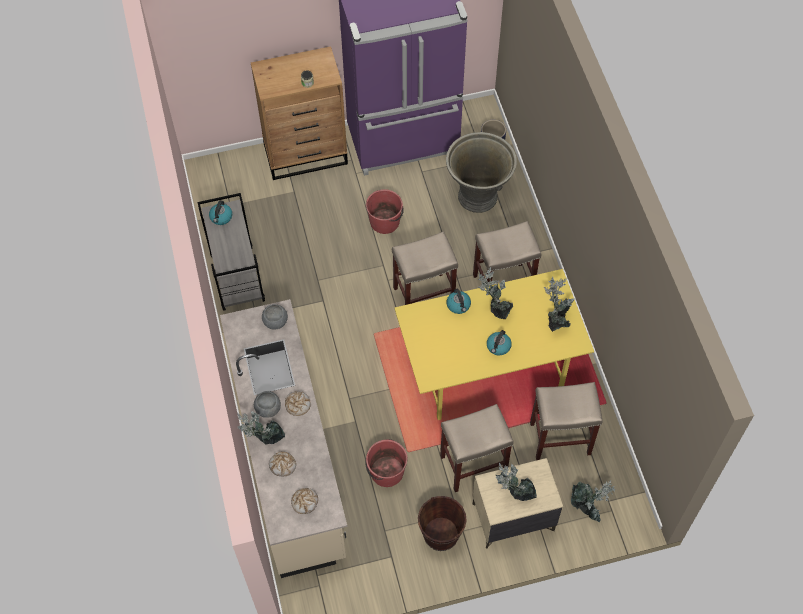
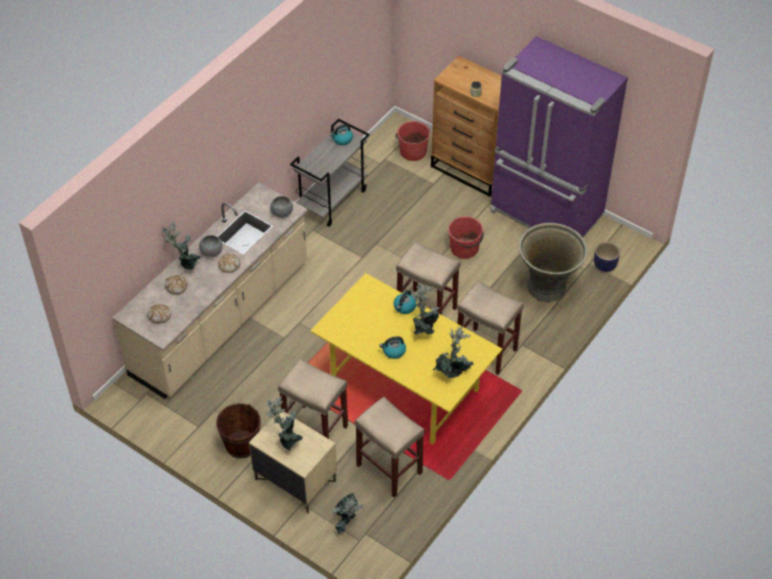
camera: 50 degrees right, 10 degrees down
red bucket [365,439,408,487] -> red bucket moved to [396,121,430,161]

